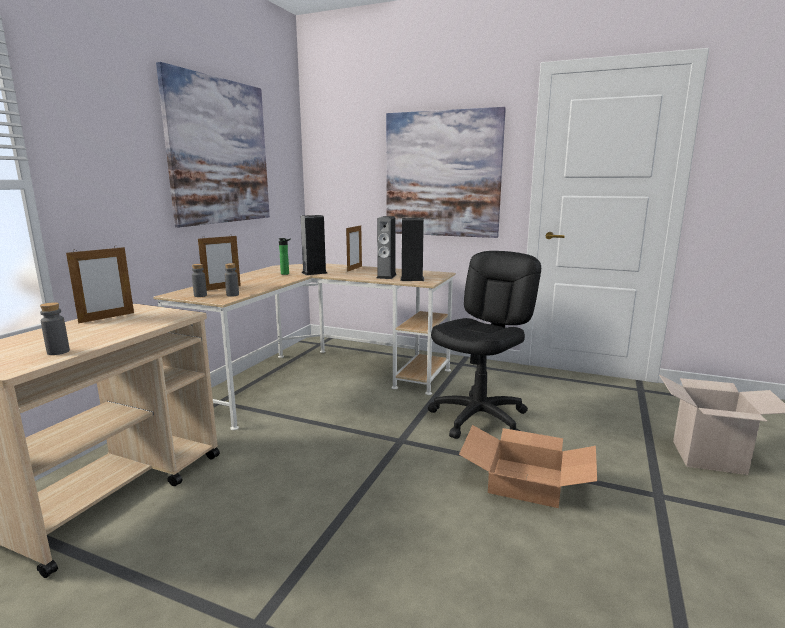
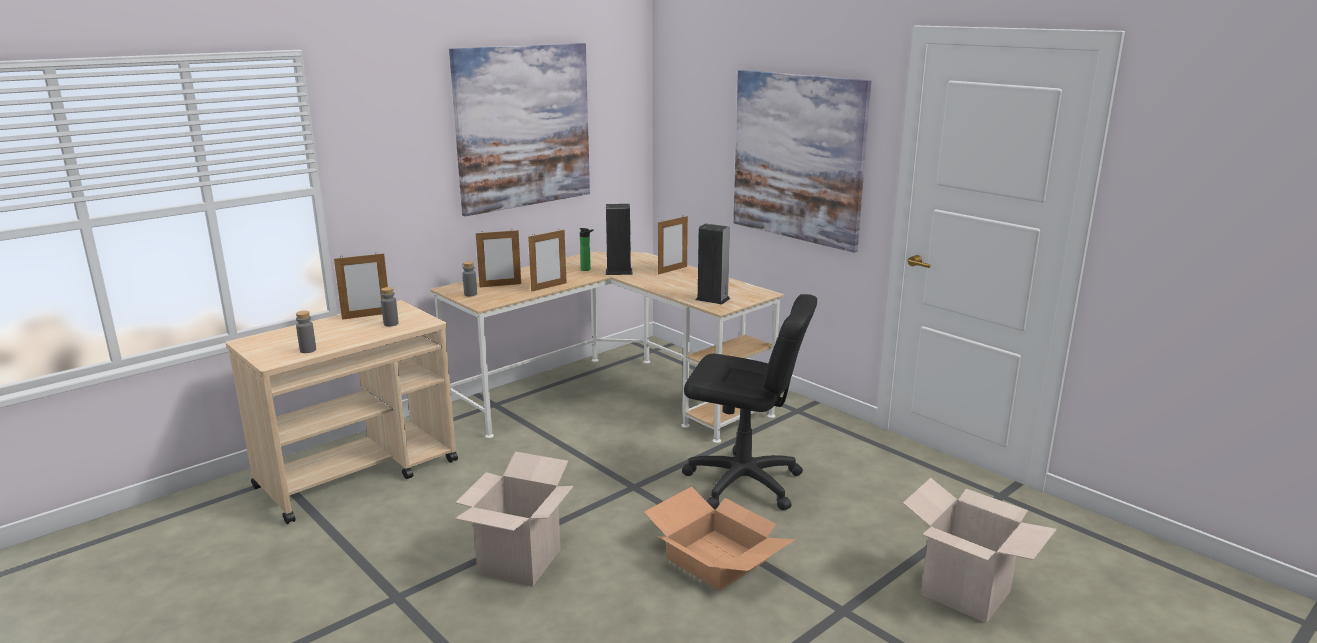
camera: 25 degrees right, 5 degrees up
grey bottle [224,263,239,297] -> grey bottle moved to [381,287,399,326]
speaker [377,216,397,279] -> none
black office chair [428,251,541,439] -> black office chair turned 45 degrees clockwise [682,294,817,510]
none -> cardboard box [455,452,574,587]
none -> picture frame [528,230,567,292]

